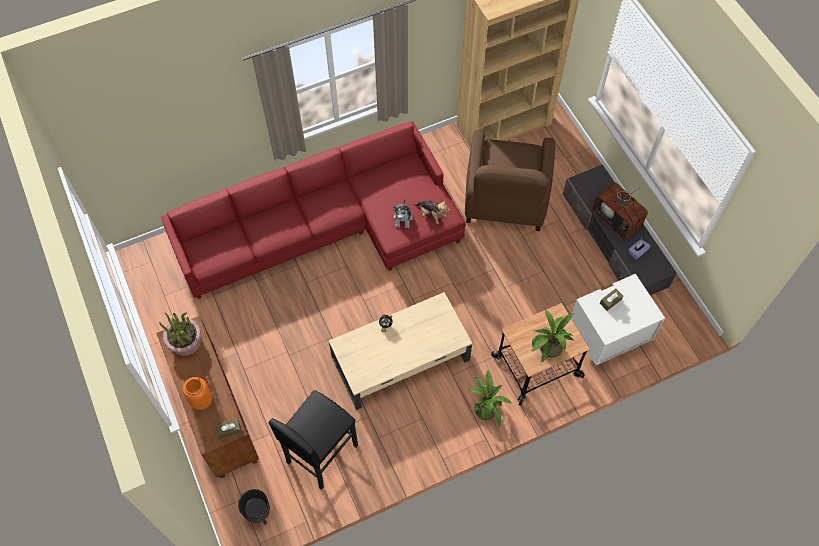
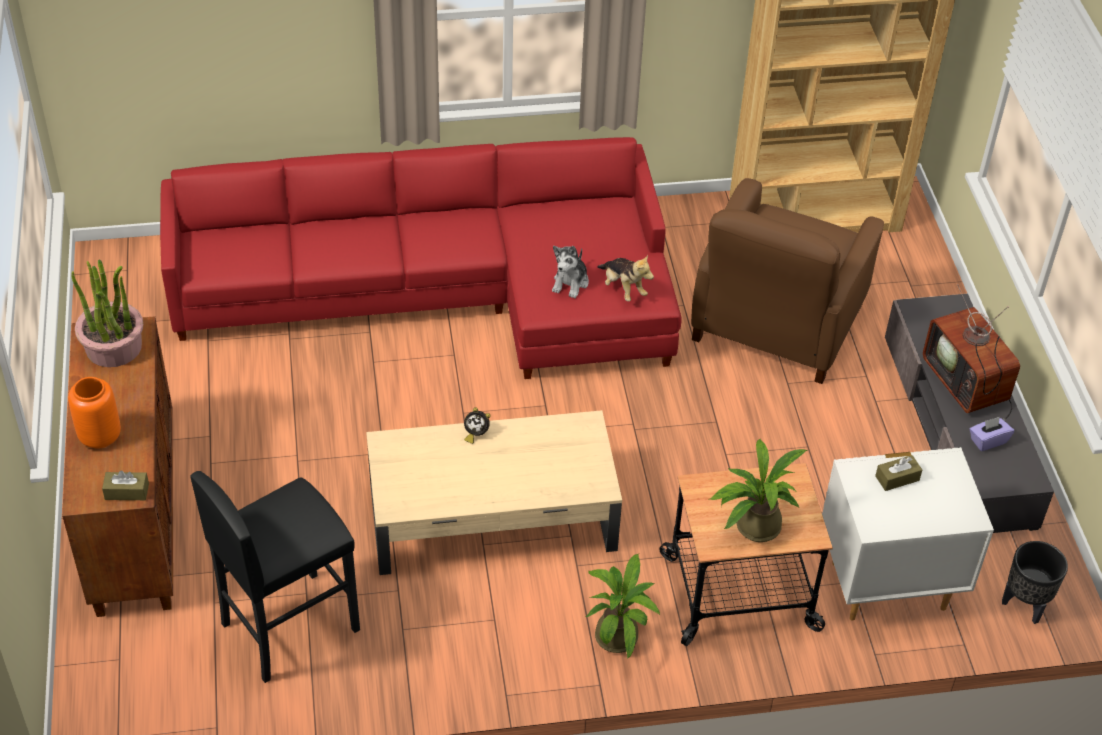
camera: 15 degrees right, 15 degrees down
black planter [238,489,270,525] -> black planter moved to [1002,541,1068,624]

